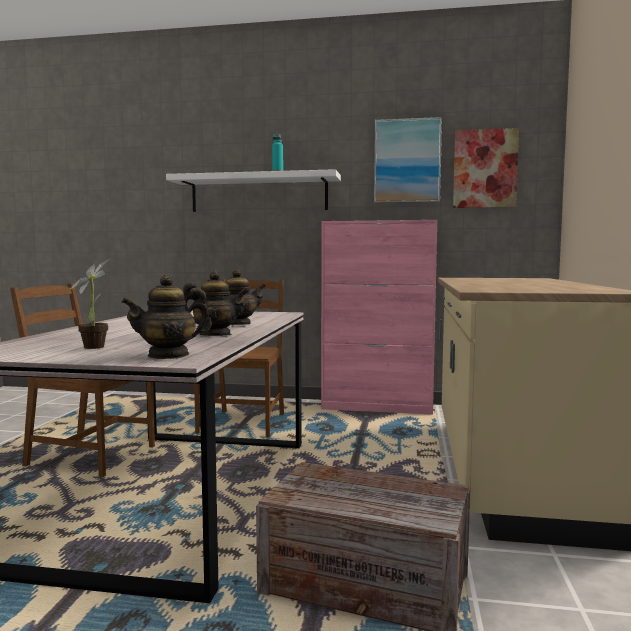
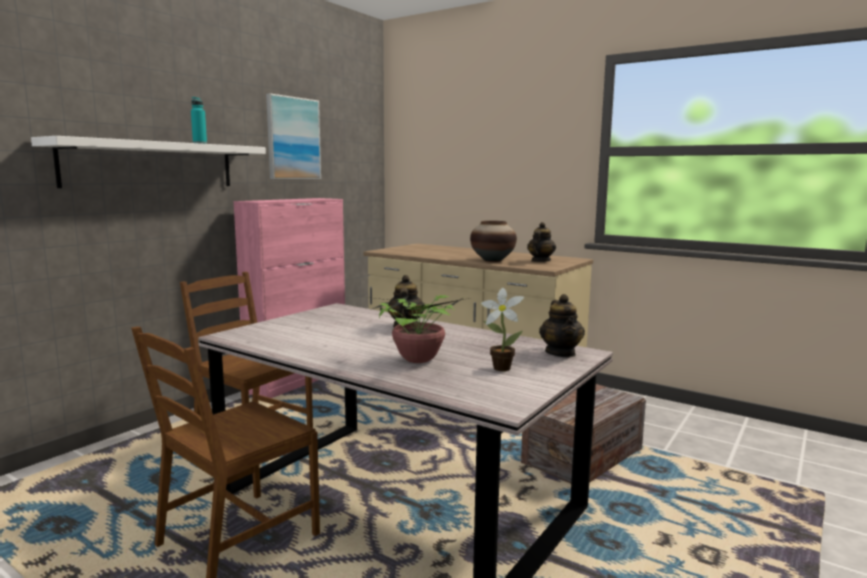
camera: 65 degrees left, 5 degrees up
teapot [183,271,249,336] -> teapot moved to [527,222,556,262]
picture [453,128,519,208] -> none
none -> potted plant [368,295,469,363]
none -> vase [470,221,517,262]

